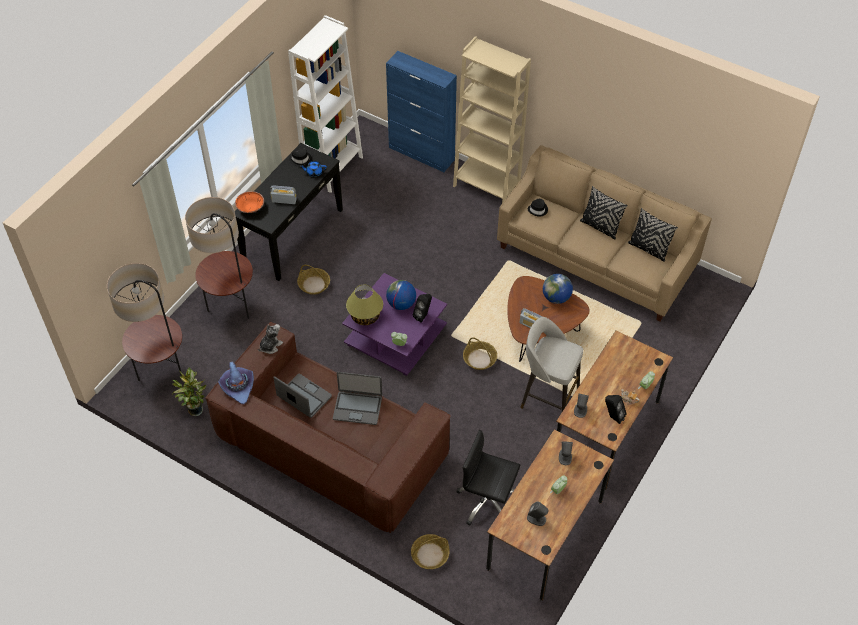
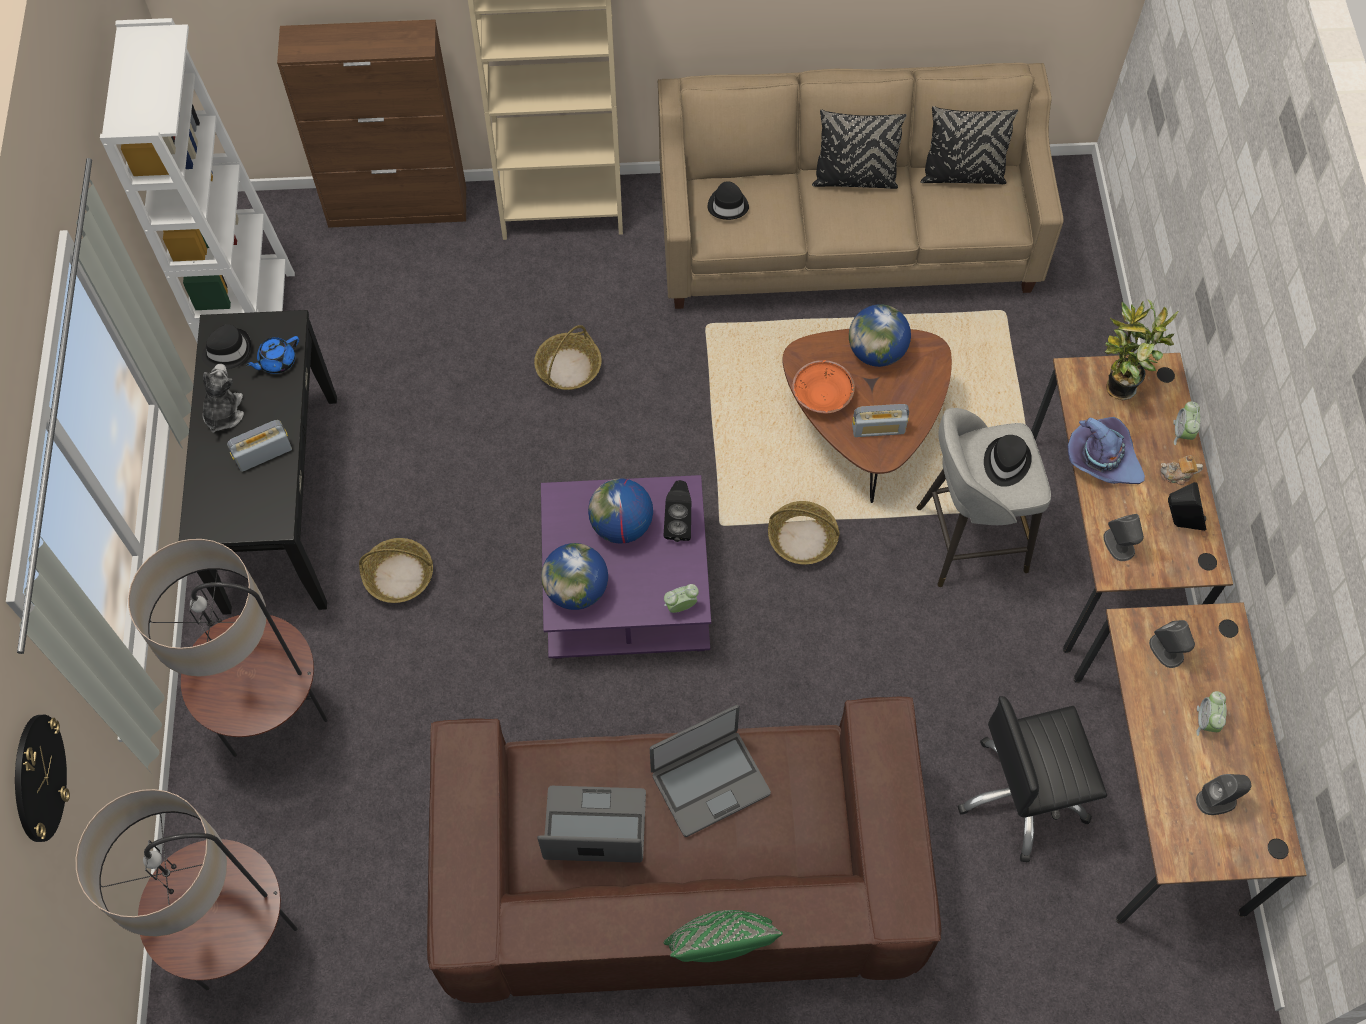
camera: 35 degrees left, 10 degrees up
potted plant [172,367,206,416] -> potted plant moved to [1105,299,1179,401]
purple hat [218,361,254,404] -> purple hat moved to [1067,417,1145,484]
orange bowl [235,191,264,213] -> orange bowl moved to [792,360,855,413]
plush toy [258,324,283,354] -> plush toy moved to [203,364,244,433]
table lamp [346,284,383,325] -> globe [541,543,608,610]
blue cabinet [386,51,457,172] -> brown cabinet [277,19,466,228]
basket [411,534,449,569] -> basket moved to [534,325,602,390]
none -> wall clock [15,715,70,842]
none -> green pillow [664,910,783,962]
none -> black hat [984,435,1032,487]

